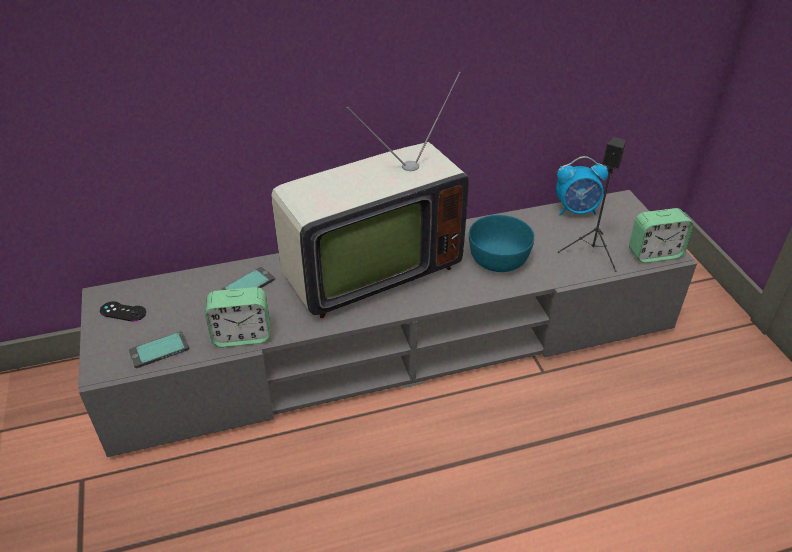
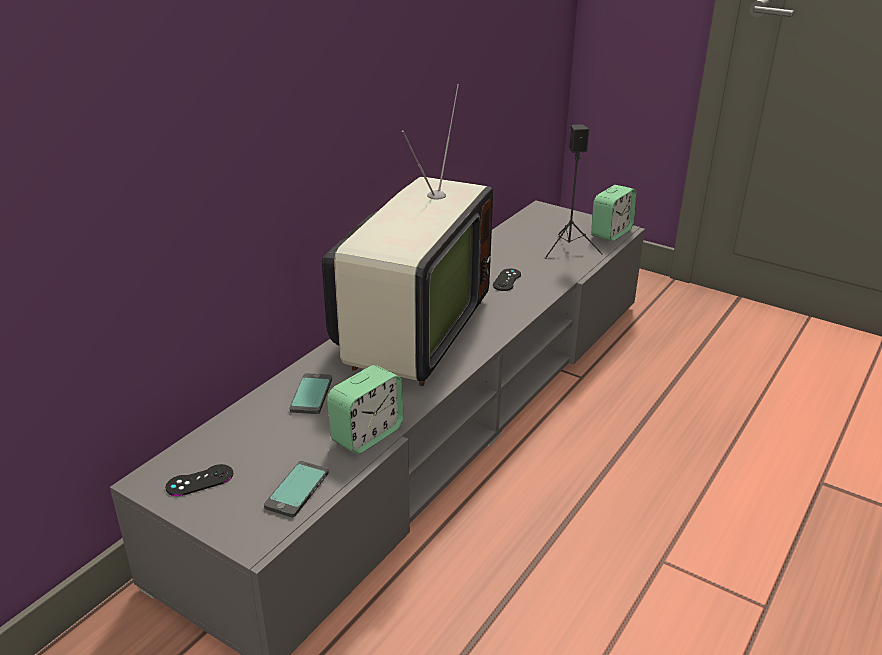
camera: 40 degrees left, 10 degrees down
turquoise bowl [469,215,535,272] -> black game controller [493,269,521,291]
alarm clock [556,156,608,216] -> none

